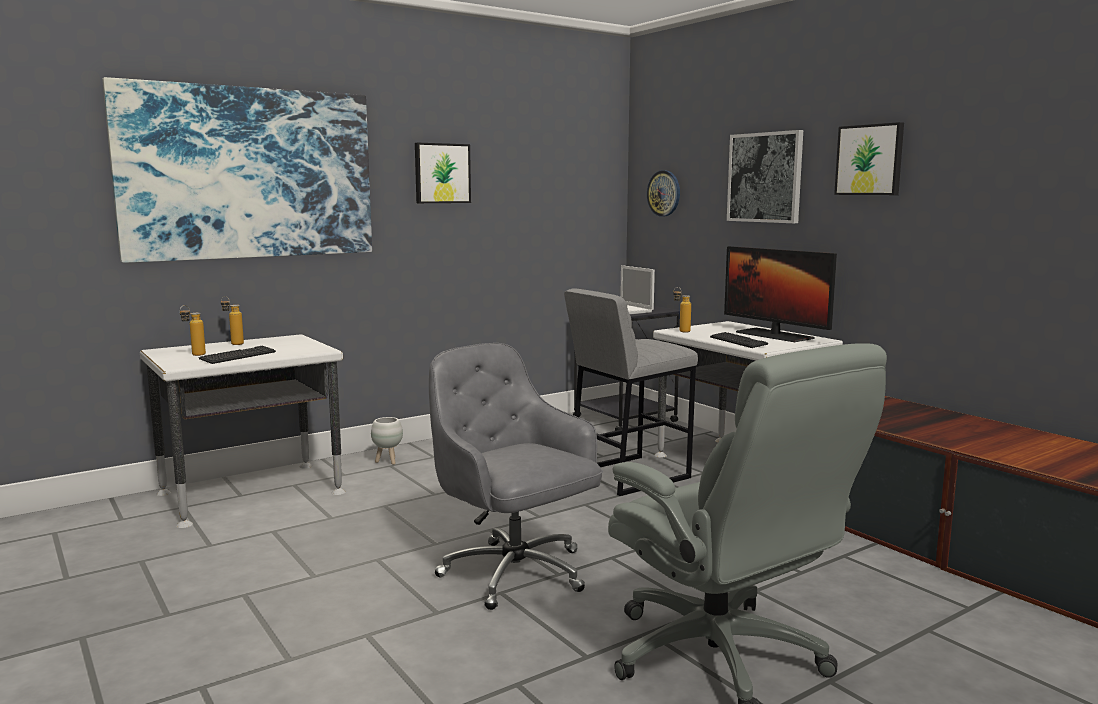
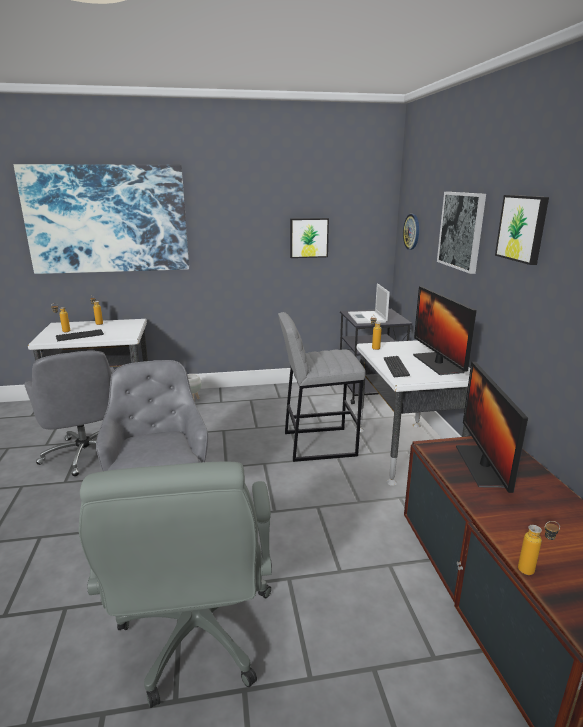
camera: 25 degrees right, 10 degrees up
picture [415,142,471,203] -> picture moved to [290,218,329,258]
none -> grey office chair [25,350,114,476]
none -> monitor [456,362,528,493]
none -> bottle [518,521,560,575]

